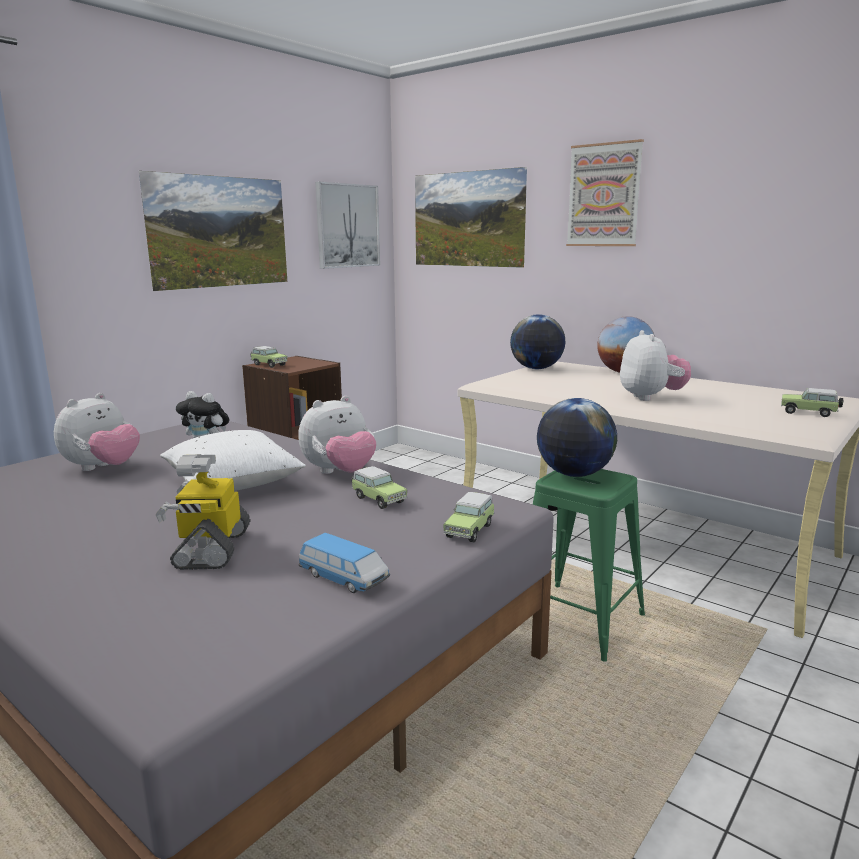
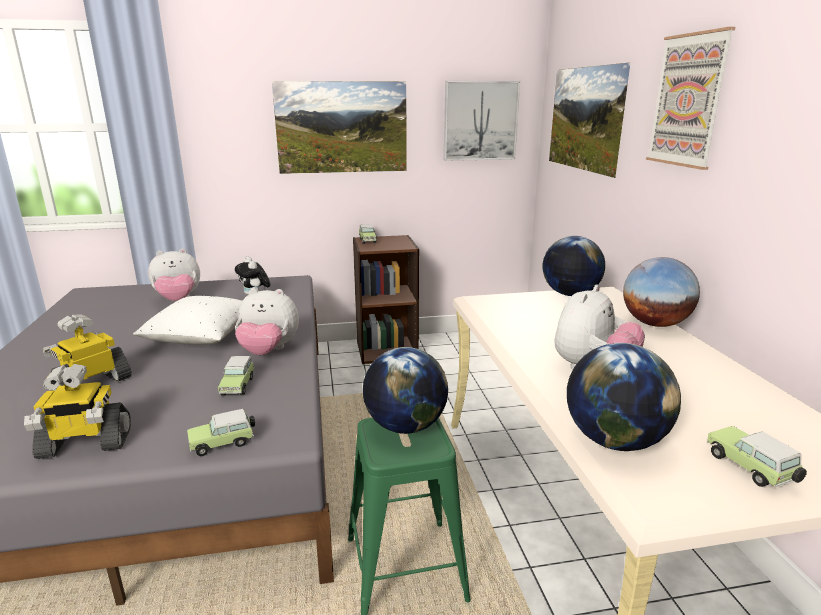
camera: 40 degrees right, 5 degrees up
toy car [299,533,390,593] -> toy robot [24,364,131,459]
none -> globe [567,343,681,451]

